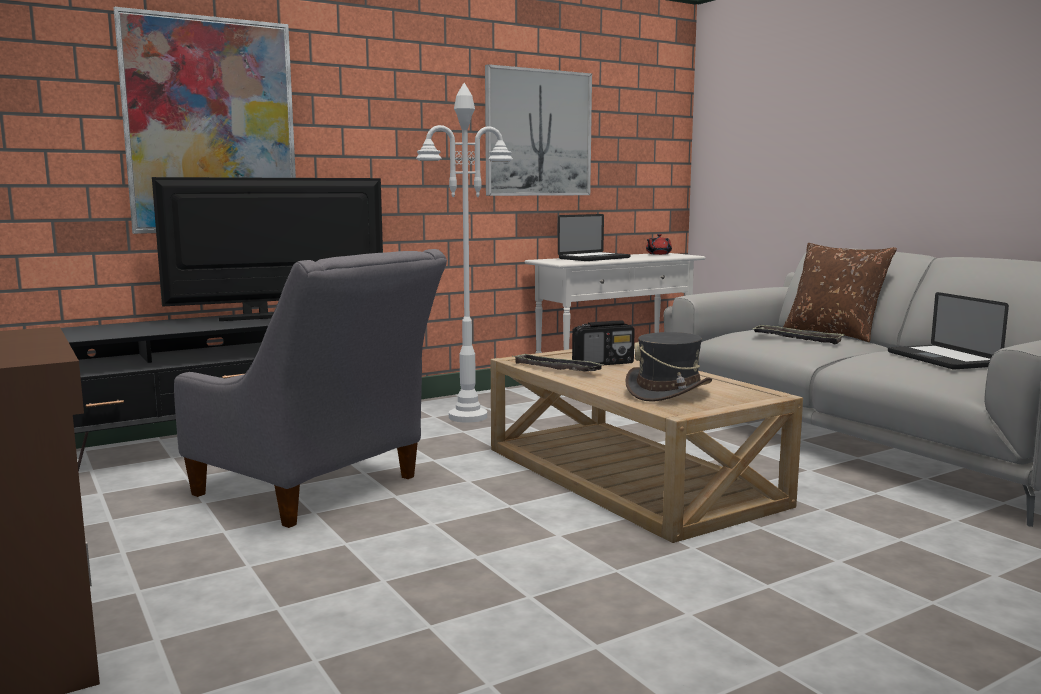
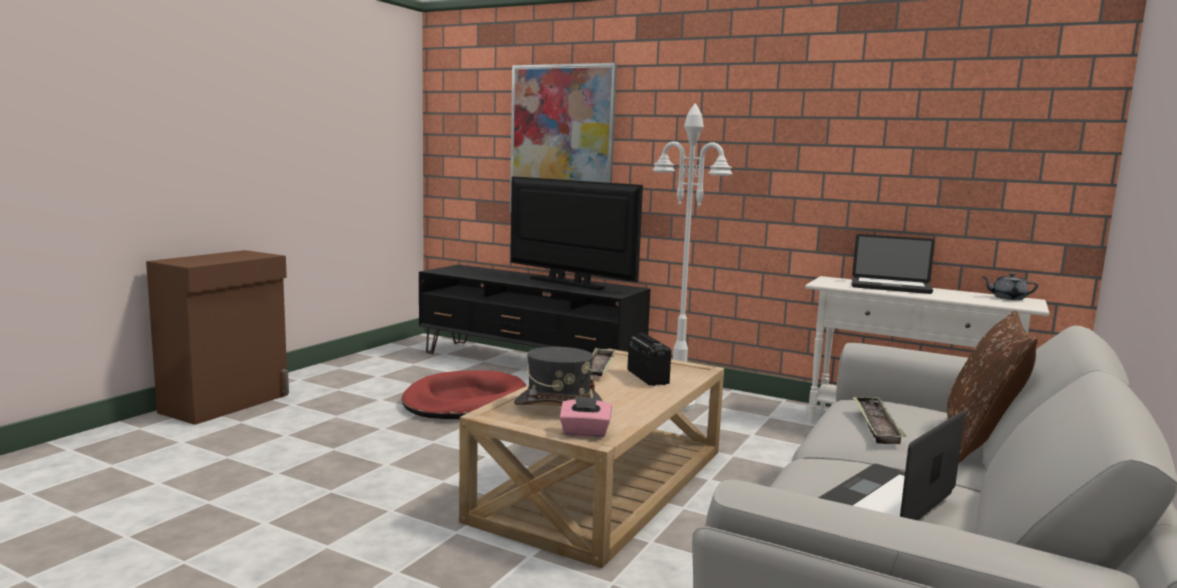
camera: 60 degrees right, 0 degrees up
grey armchair [174,249,447,528] -> red dog bed [402,370,526,419]
picture [485,64,592,196] -> none
radio [572,321,635,365] -> radio turned 150 degrees counterclockwise [628,333,671,386]
red teapot [646,234,672,255] -> grey teapot [983,273,1038,300]
none -> pink tissue box [560,396,612,437]

